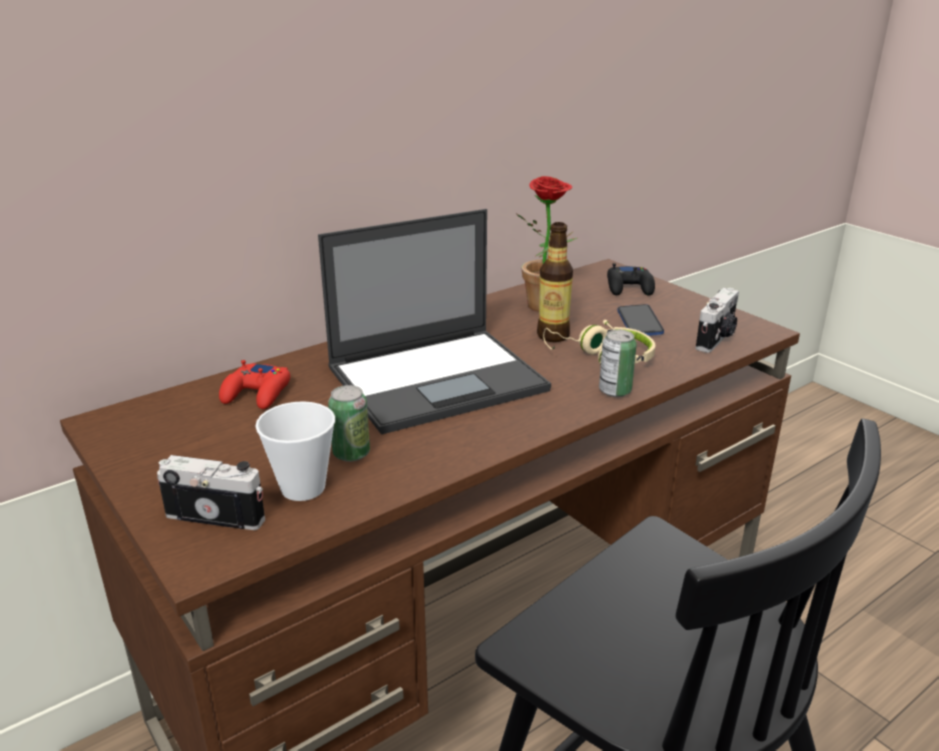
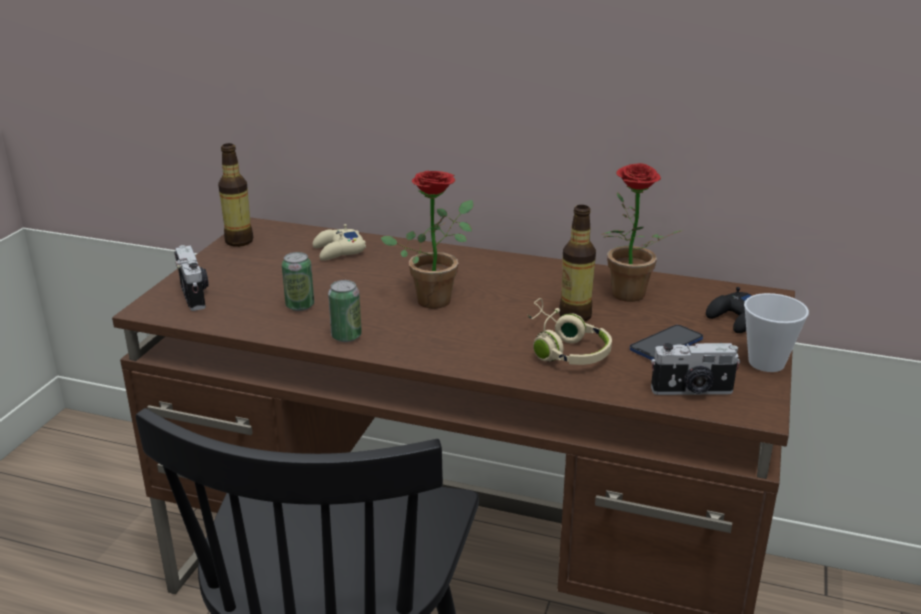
camera: 55 degrees right, 0 degrees up
red game controller [219,360,290,409] -> beige game controller [312,224,366,261]
cup [255,401,335,501] -> cup moved to [744,293,809,372]
laptop [318,209,551,435] -> potted plant [381,171,474,309]
can [599,329,637,397] -> can moved to [328,280,362,342]
none -> bottle [218,143,253,247]

